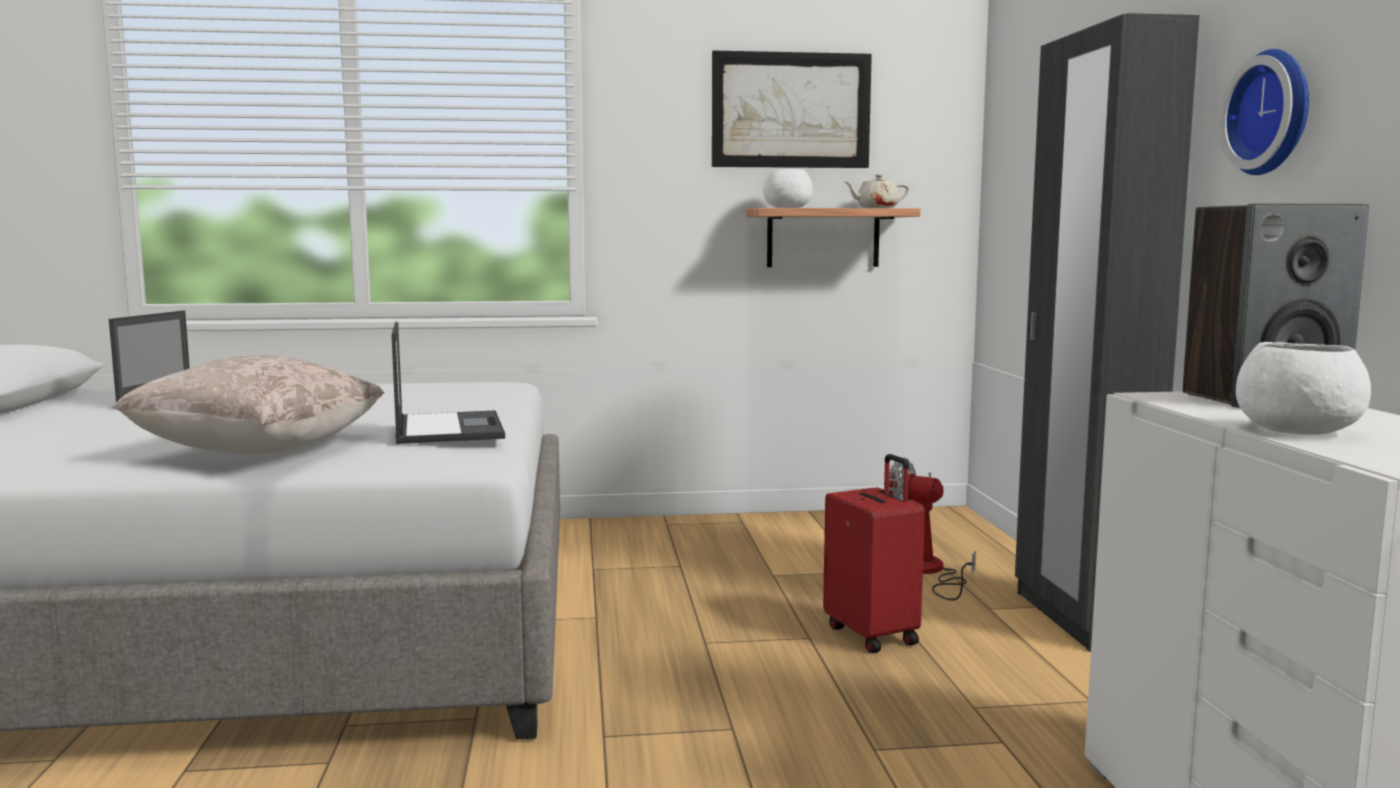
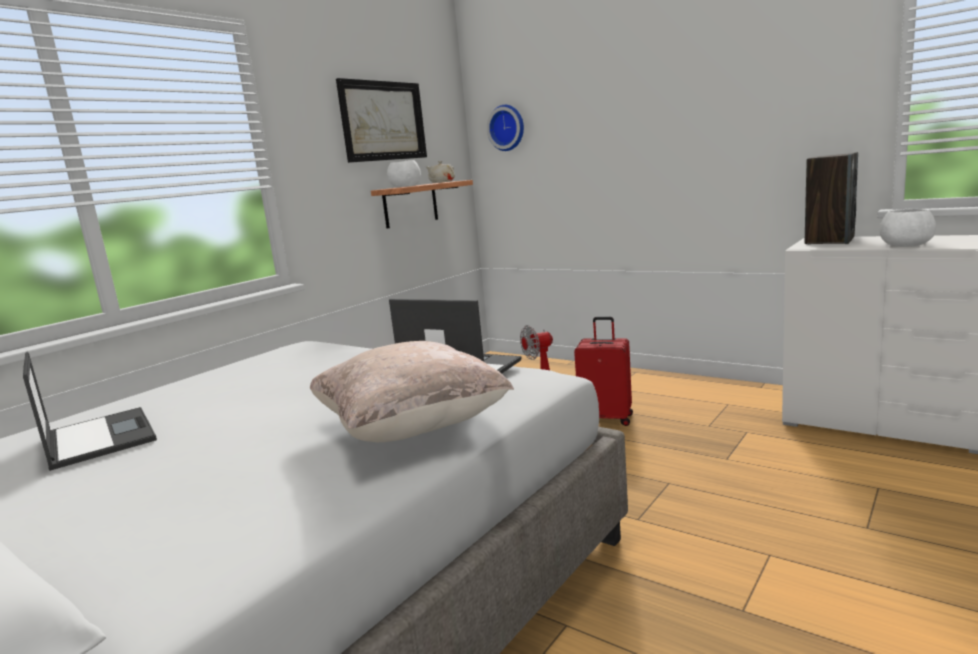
camera: 45 degrees left, 5 degrees up
black wardrobe [1015,13,1200,652] -> none
wall clock [1219,49,1309,175] -> wall clock moved to [487,105,524,151]

